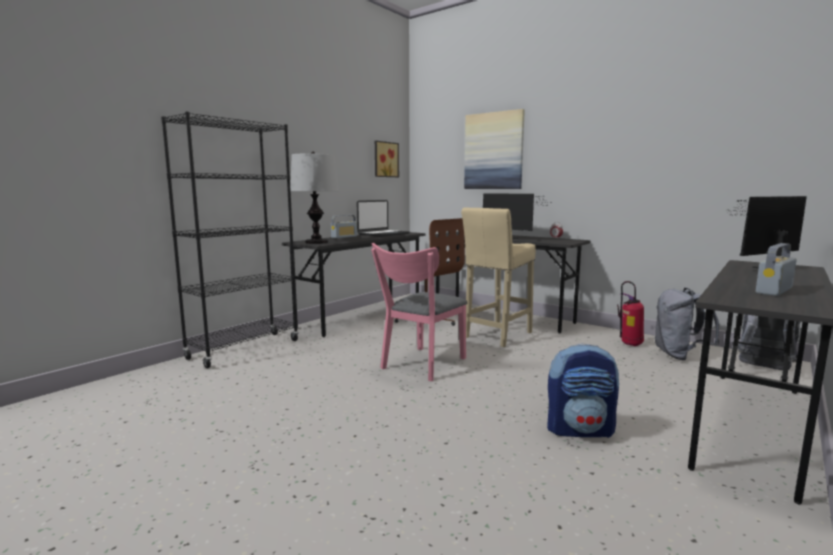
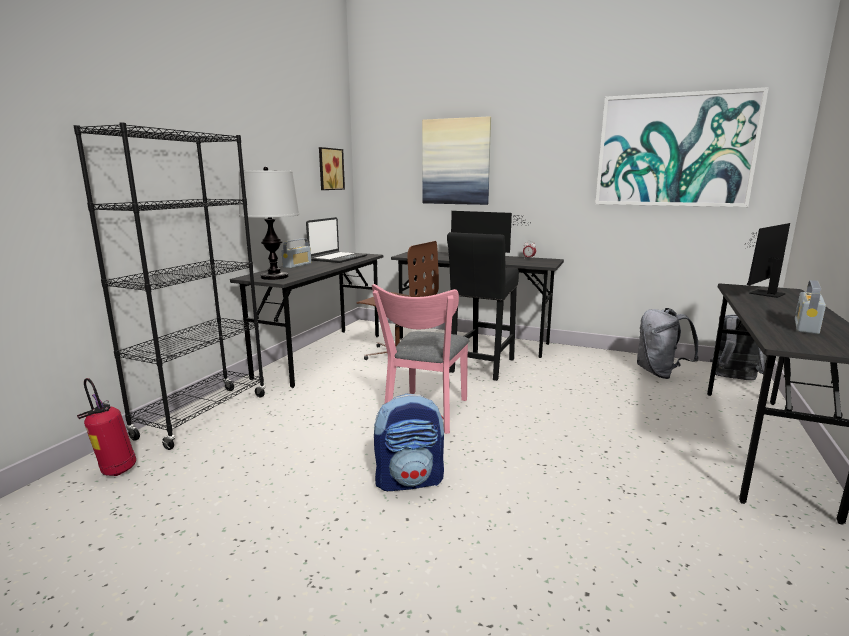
camera: 15 degrees left, 5 degrees up
beige stool [461,208,536,347] -> black stool [447,232,519,381]
backpack [547,344,619,438] -> backpack moved to [374,394,444,491]
fire extinguisher [617,281,644,346] -> fire extinguisher moved to [77,378,136,476]
none -> picture [595,87,769,207]

